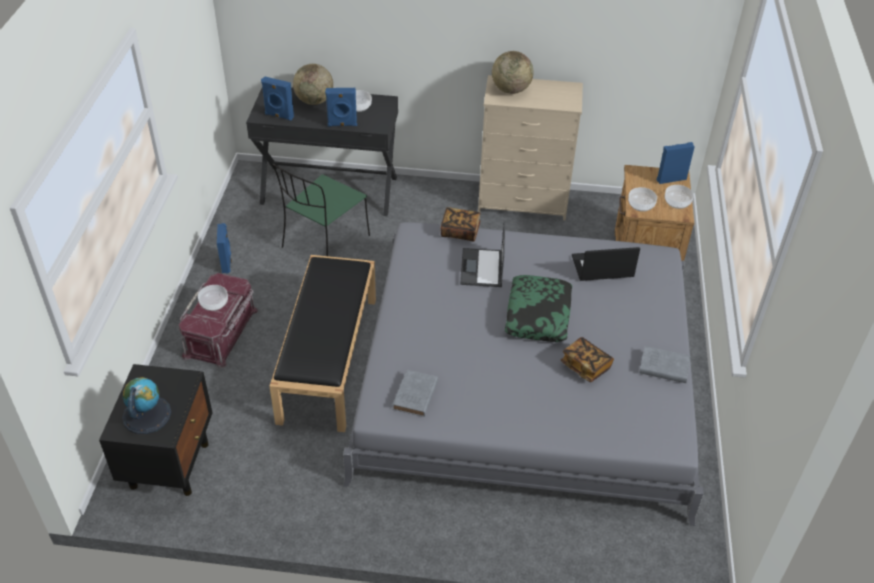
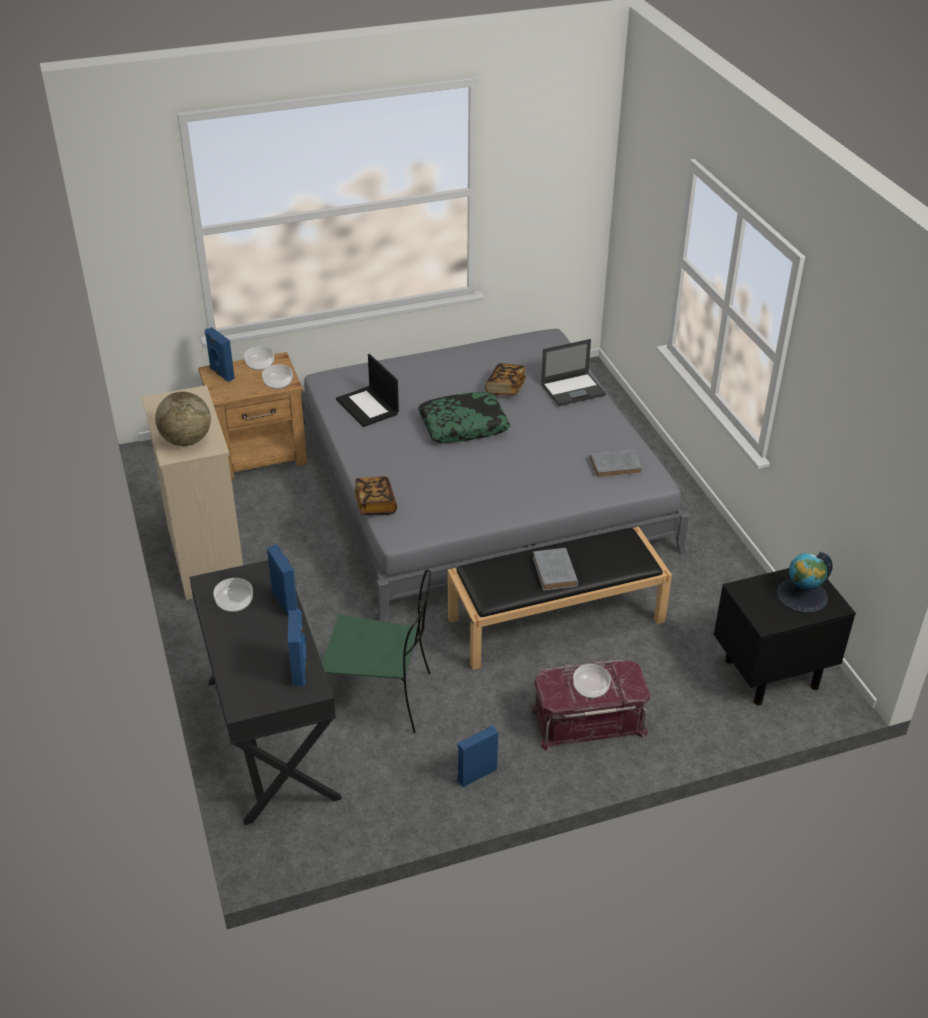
camera: 115 degrees left, 5 degrees down
globe [293,64,333,105] -> none
laptop [460,220,505,287] -> laptop moved to [541,339,606,406]
grey book [639,346,690,383] -> grey book moved to [533,548,578,591]

